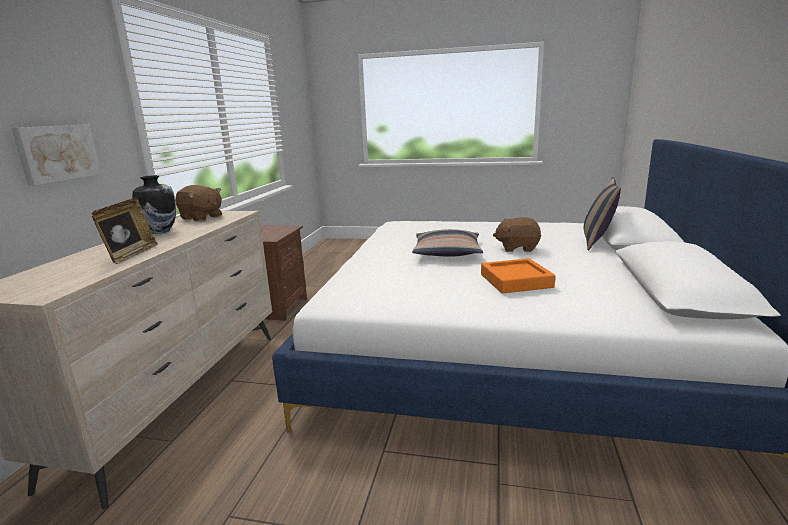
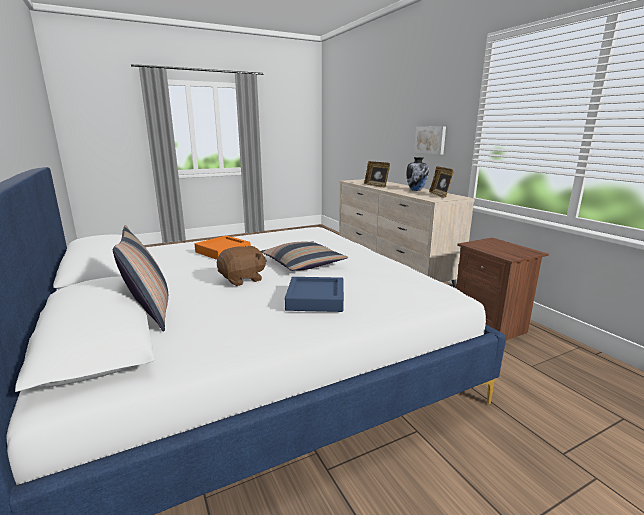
camera: 140 degrees right, 0 degrees up
brown plush toy [175,185,222,221] -> picture frame [429,166,454,198]
none -> blue tray [285,277,344,312]

